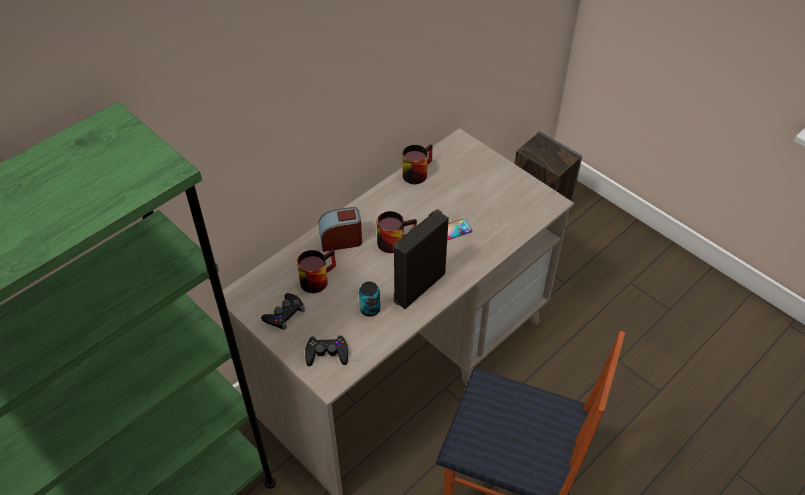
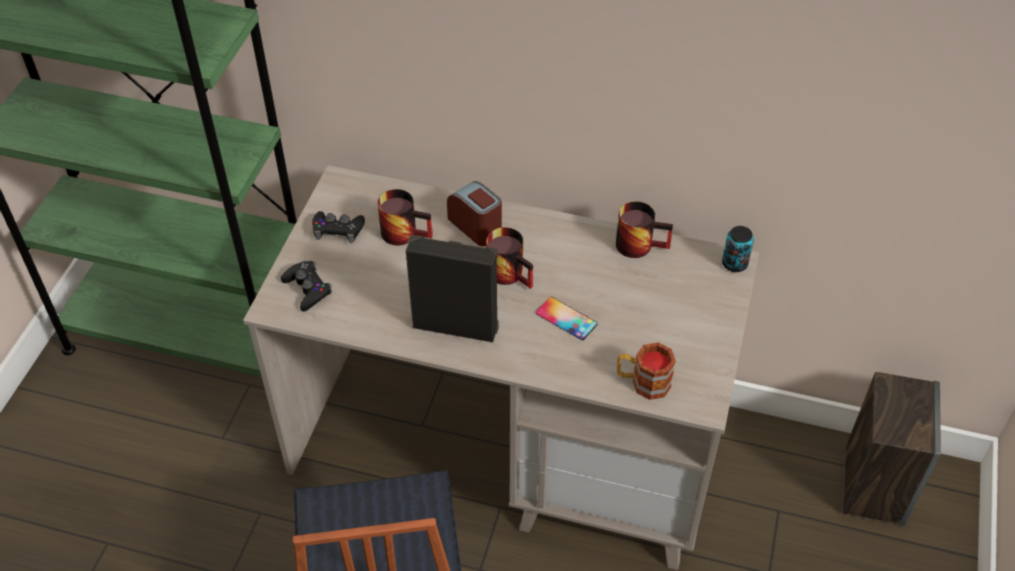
camera: 60 degrees right, 0 degrees up
can [359,282,380,317] -> can moved to [722,226,754,272]
none -> mug [617,343,676,400]

